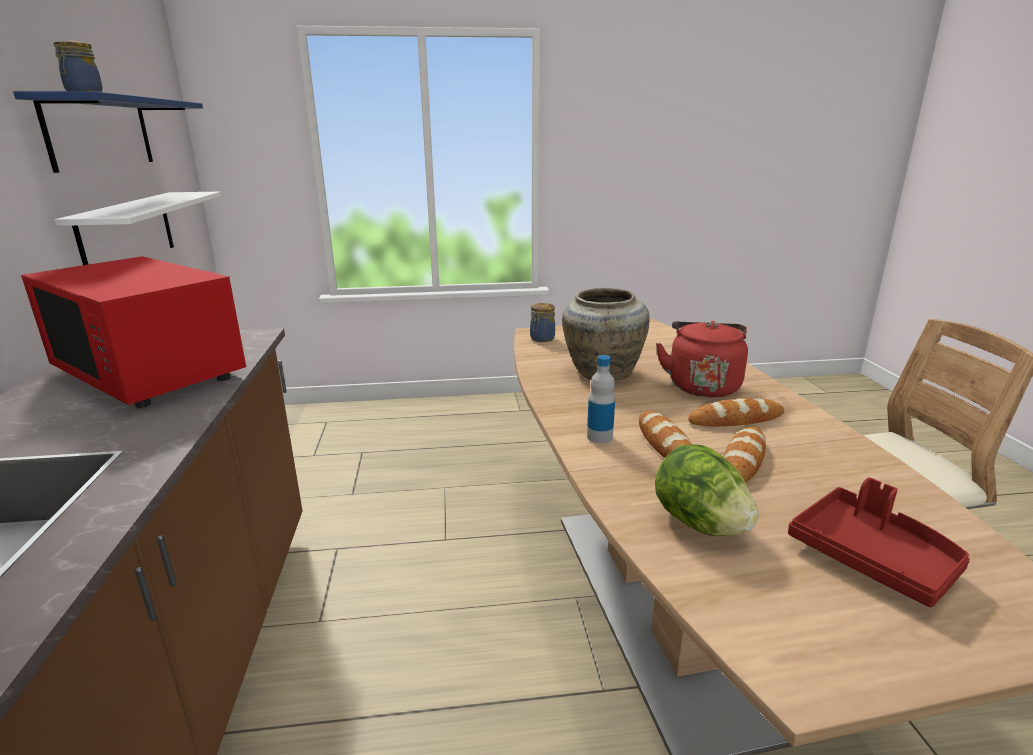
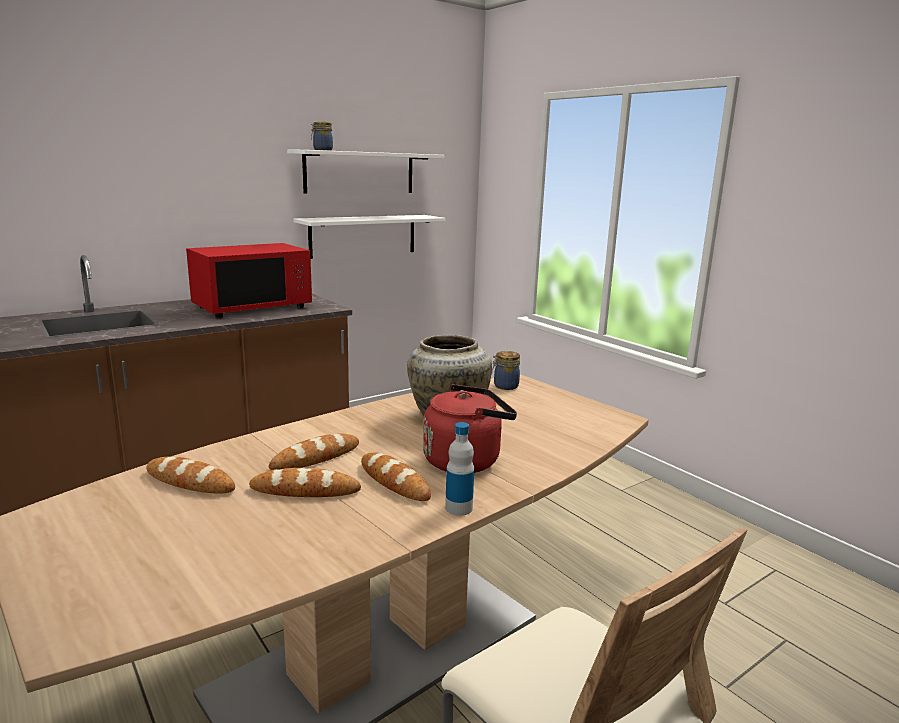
camera: 60 degrees right, 5 degrees down
blue shelf [13,91,203,173] -> white shelf [287,149,444,194]
red microwave [21,256,246,408] -> red microwave turned 135 degrees counterclockwise [186,243,312,318]
bottle [587,355,615,444] -> bottle moved to [445,422,474,516]
lettuce [655,444,759,536] -> bread [146,456,235,493]
red tray [788,478,970,607] -> none

